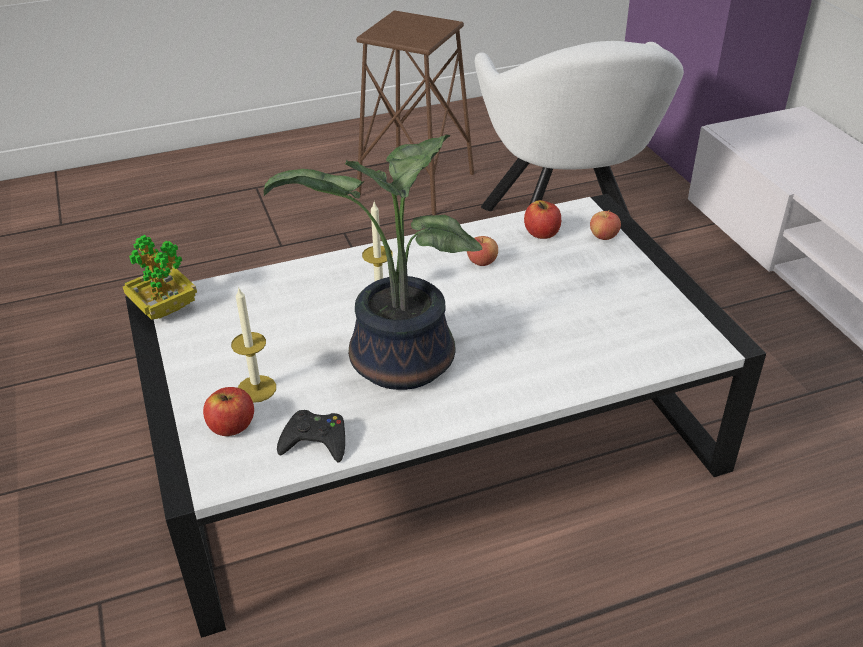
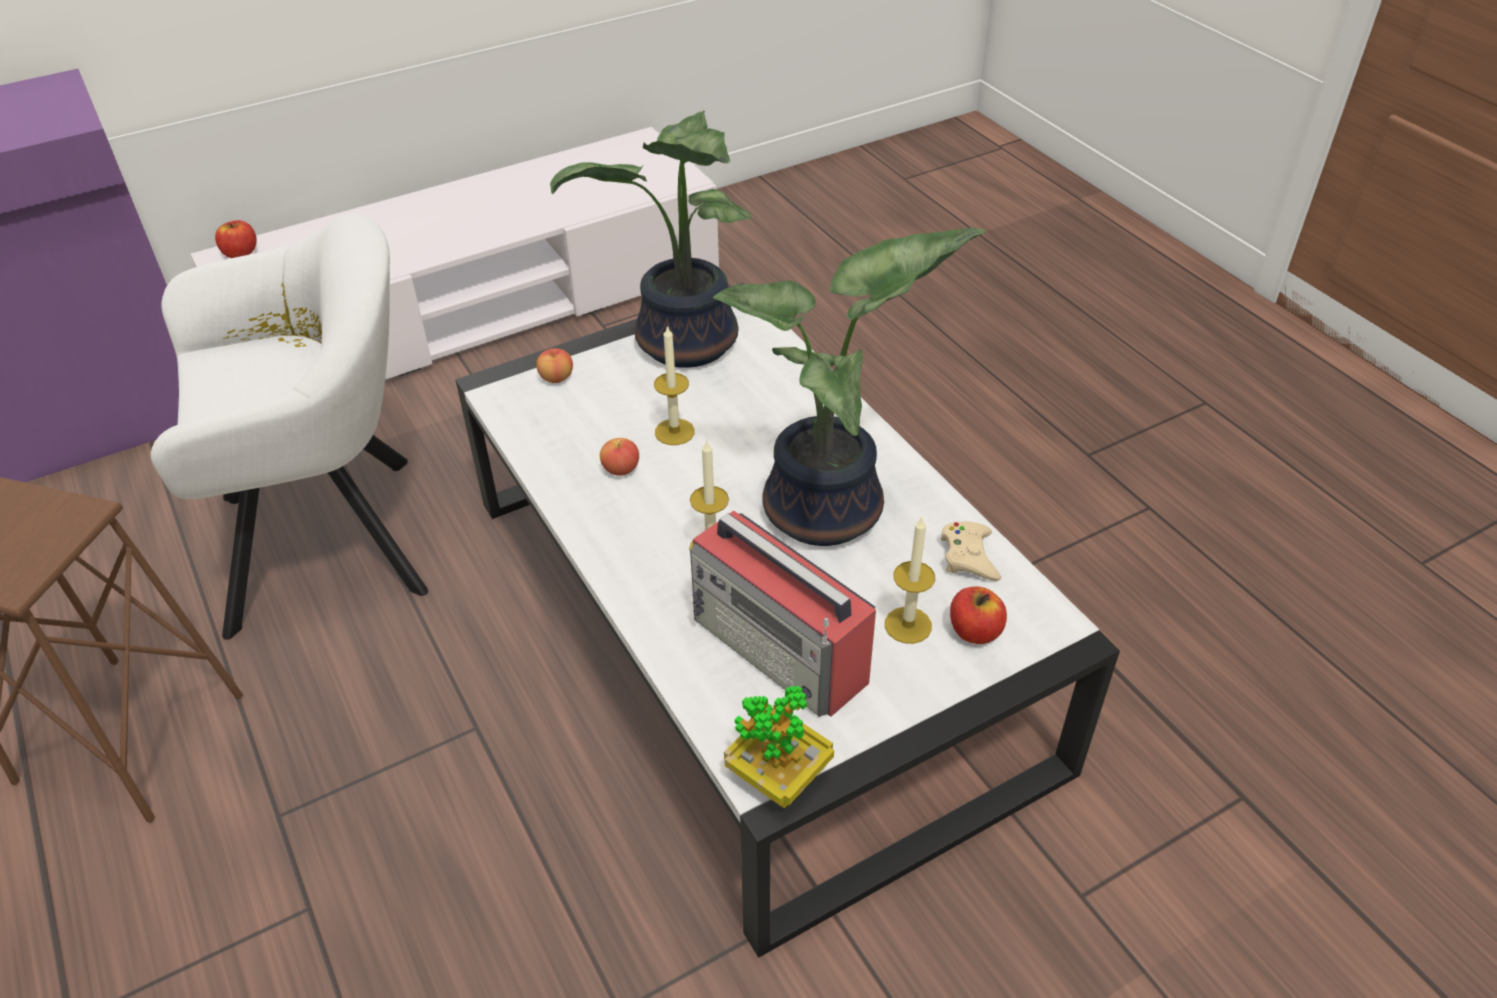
camera: 100 degrees left, 5 degrees up
black game controller [277,410,345,463] -> beige game controller [941,521,1001,581]
apple [524,200,561,239] -> apple moved to [215,220,257,258]
none -> potted plant [550,111,752,368]
none -> candle [654,325,695,445]
none -> radio [690,511,876,717]

